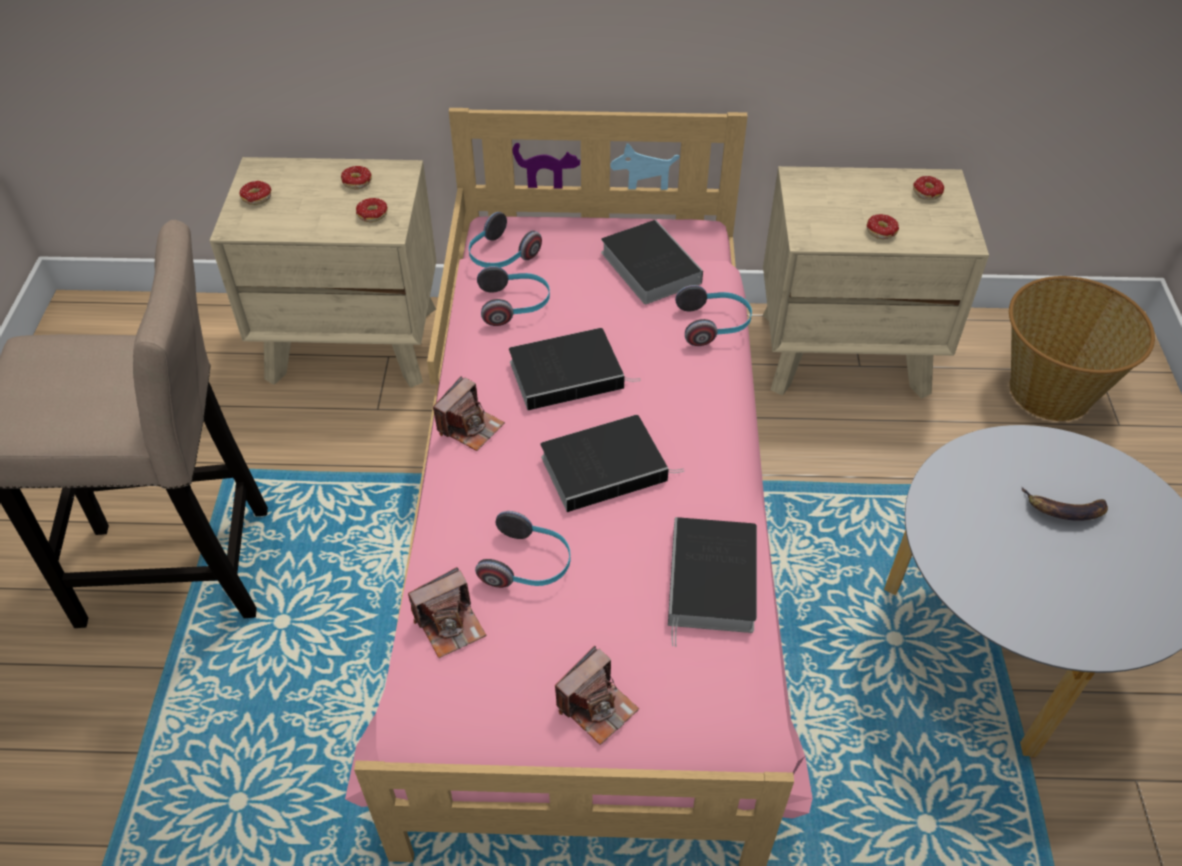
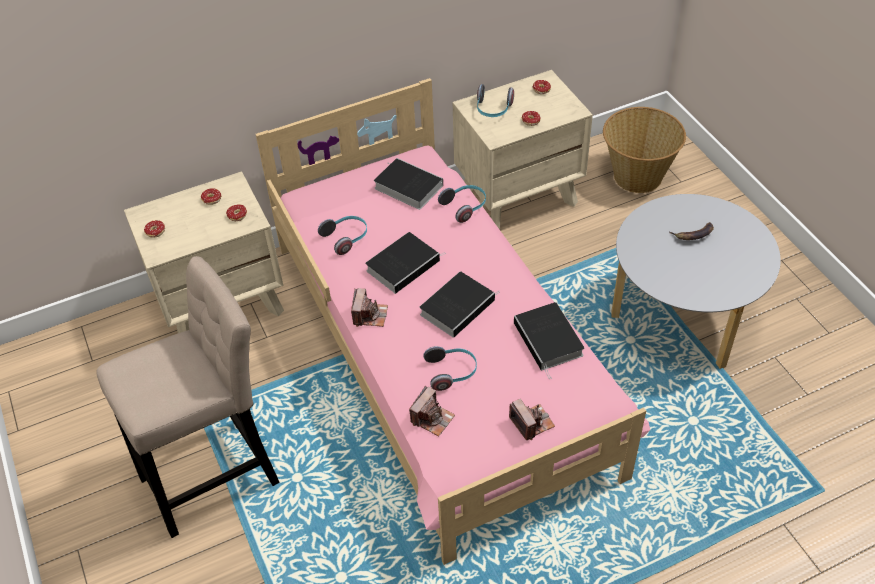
camera: 25 degrees left, 0 degrees up
headphones [469,212,542,268] -> headphones moved to [477,84,514,117]
camera [555,646,639,745] -> camera turned 45 degrees counterclockwise [509,399,555,440]

